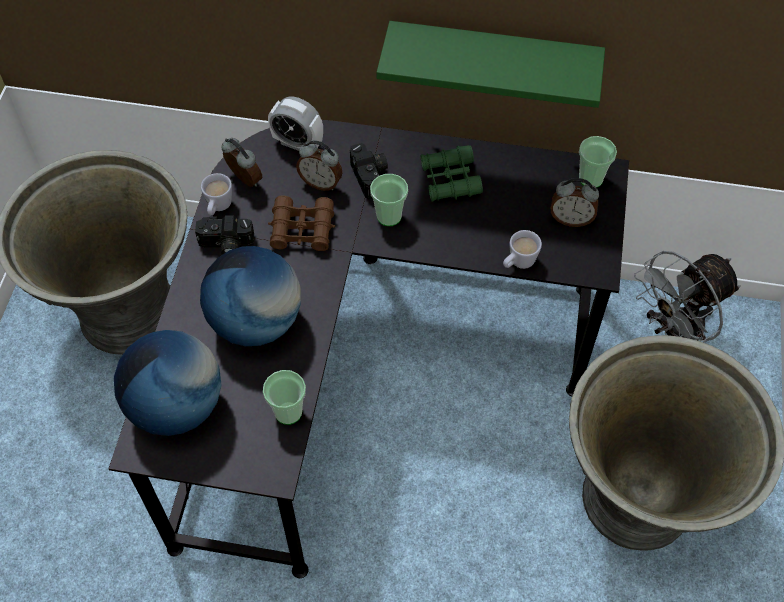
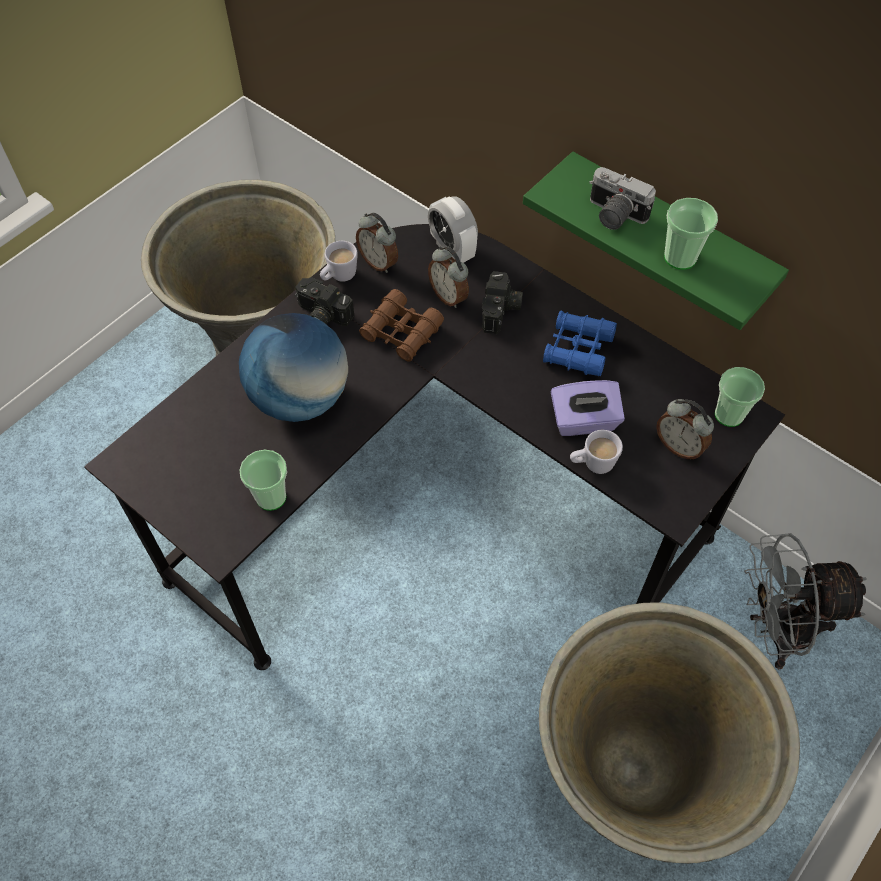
camera: 30 degrees right, 0 degrees up
globe [114,330,221,436] -> none
alarm clock [222,138,262,187] -> alarm clock turned 150 degrees clockwise [356,213,398,273]
cup [370,174,408,226] -> cup moved to [664,198,718,270]
green binoculars [421,145,483,202] -> blue binoculars [543,310,617,376]
none -> purple tissue box [551,380,625,436]
none -> camera [589,167,656,230]

